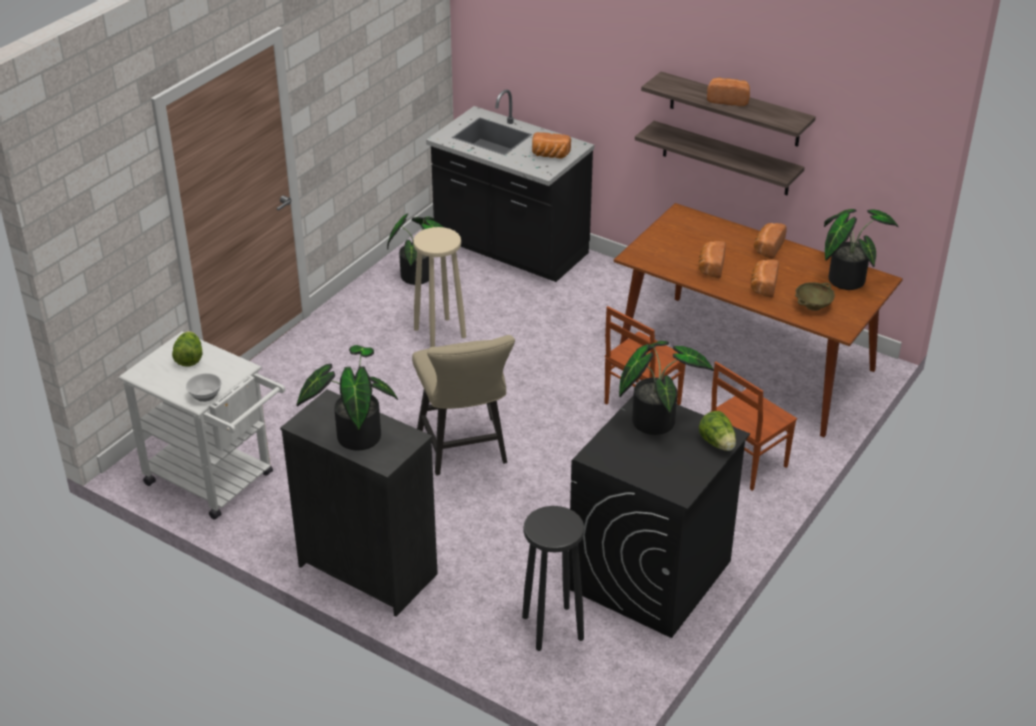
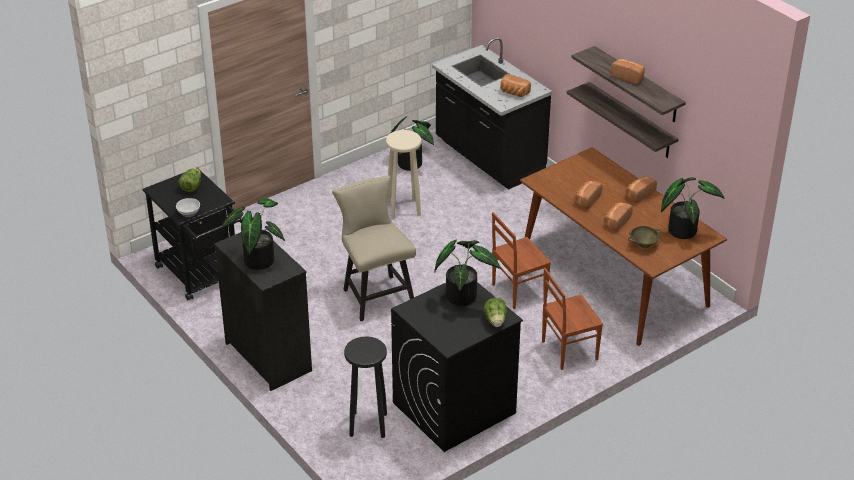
camera: 20 degrees right, 0 degrees up
white cart [118,331,285,520] -> black cart [142,168,242,300]
beige chair [412,335,515,475] -> beige chair turned 150 degrees clockwise [332,175,416,321]

